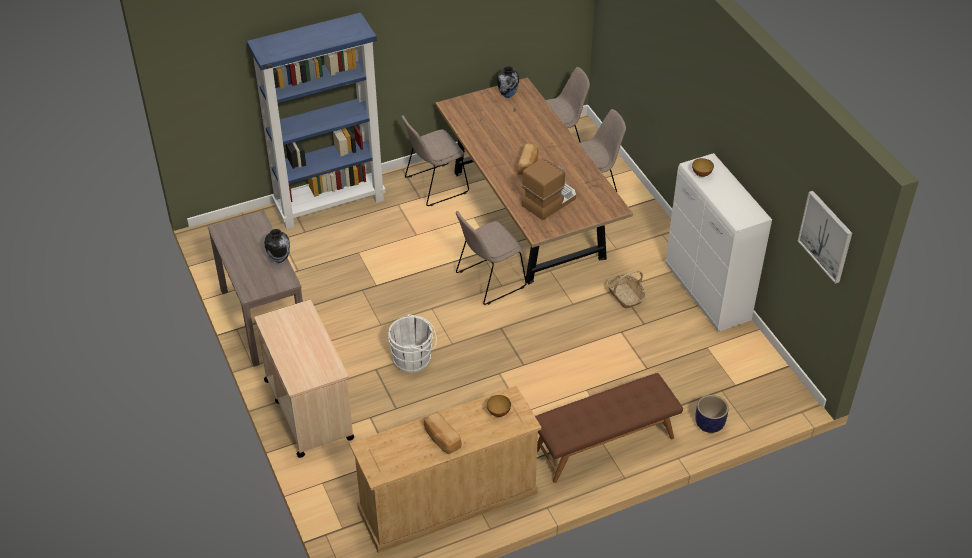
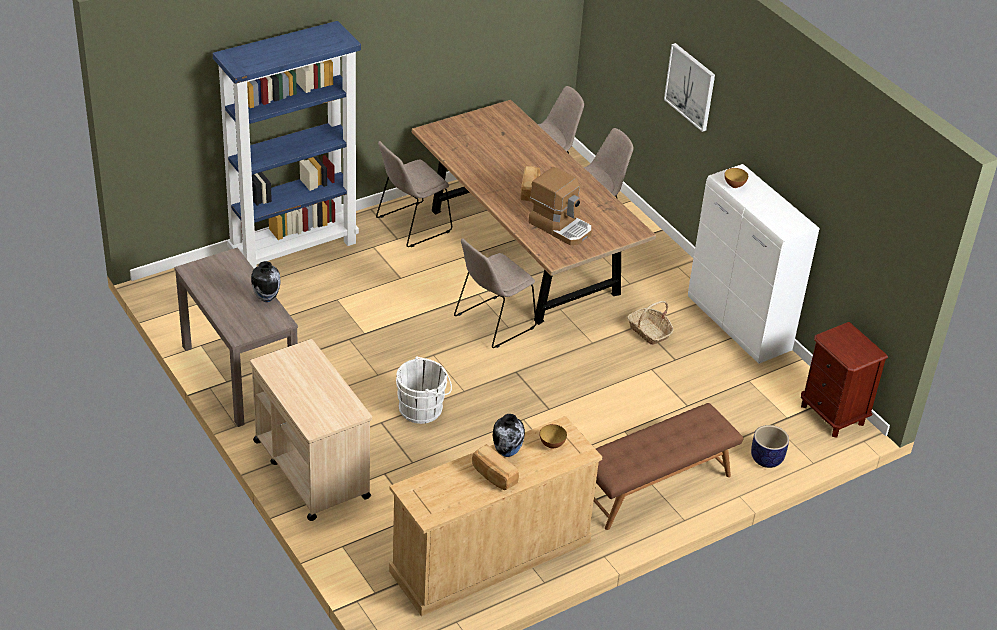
camera: 10 degrees left, 5 degrees down
vase [497,66,519,98] -> vase moved to [493,414,525,457]
coffee machine [522,159,576,220] -> coffee machine turned 90 degrees clockwise [529,167,592,245]
picture [798,191,852,284] -> picture moved to [664,43,715,132]
none -> brown nightstand [801,322,888,438]

